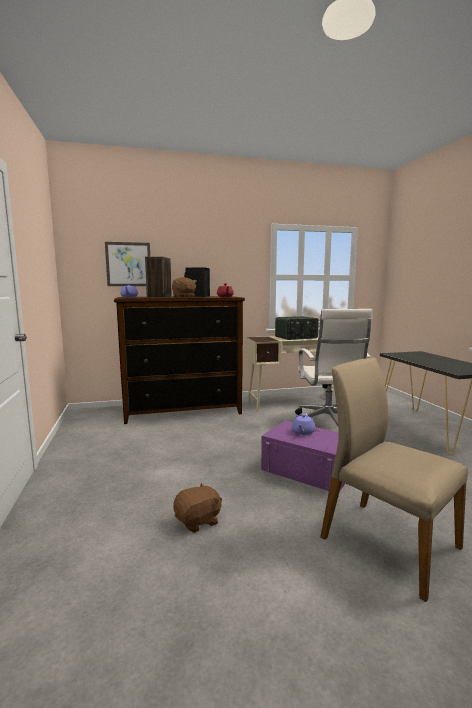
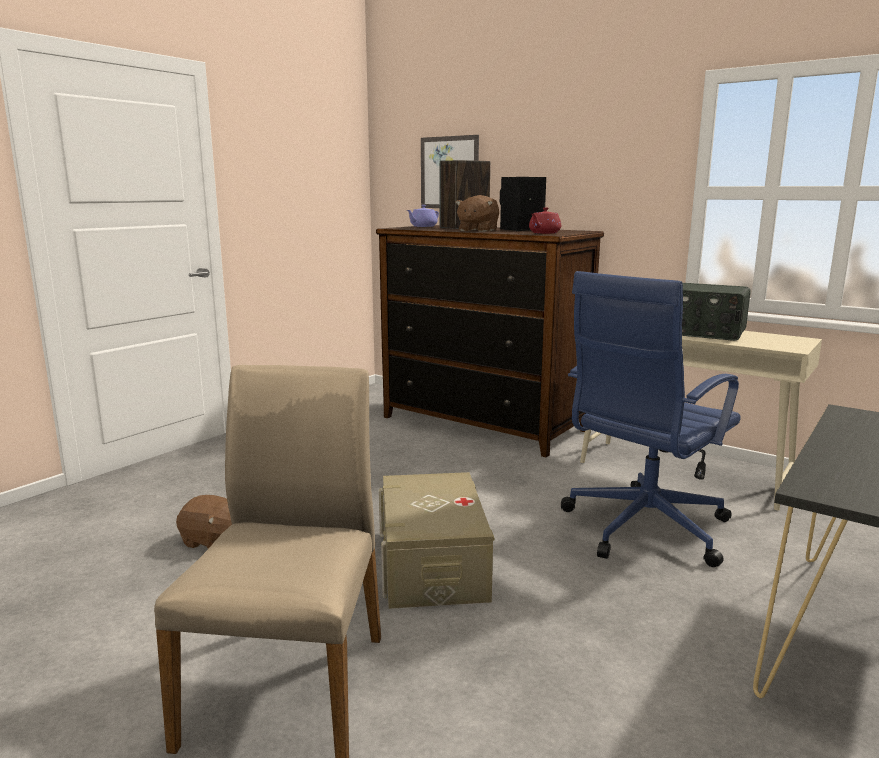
camera: 50 degrees right, 5 degrees up
purple storage box [261,421,346,491] -> beige storage box [379,472,495,609]
purple teapot [292,414,315,435] -> none
white office chair [295,309,372,426] -> blue office chair [561,271,741,567]

